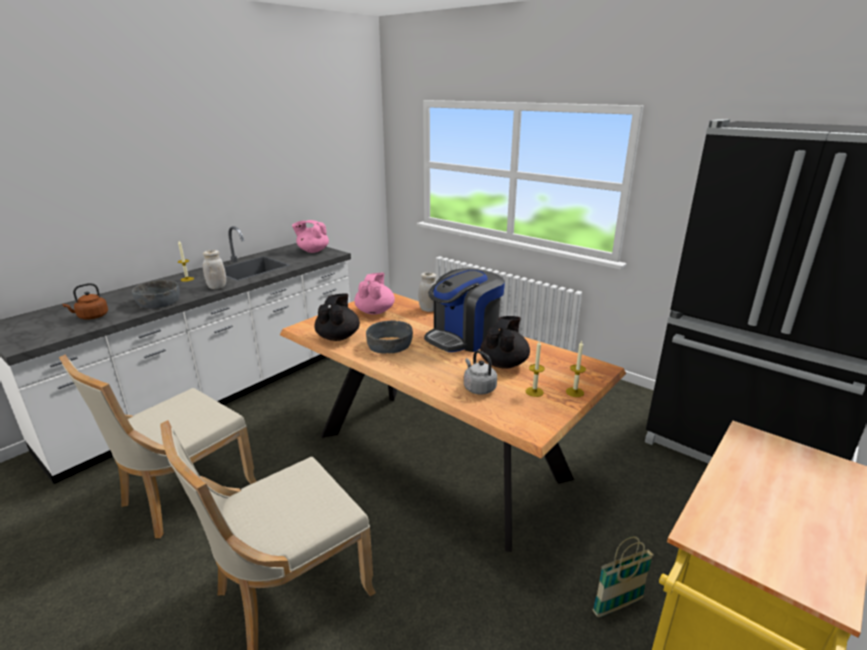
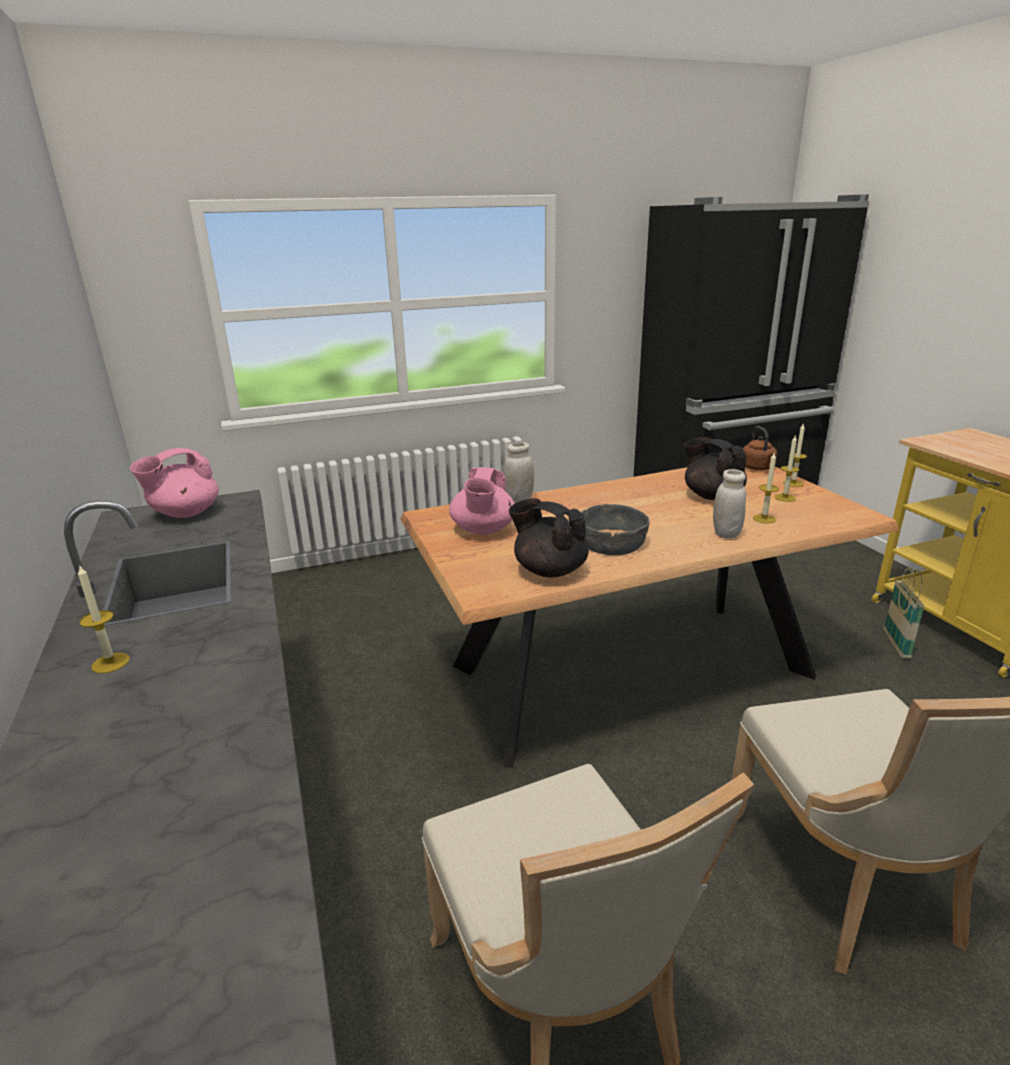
camera: 60 degrees left, 0 degrees up
brown kettle [62,283,108,320] -> brown kettle moved to [742,426,777,470]
grey bowl [132,280,180,308] -> none
white jar [203,250,226,289] -> white jar moved to [713,469,746,539]
pink teapot [355,273,395,315] -> pink teapot turned 120 degrees counterclockwise [449,467,515,535]
coffee machine [424,268,505,352] -> none
grey kettle [464,350,497,395] -> candle [753,453,779,523]

